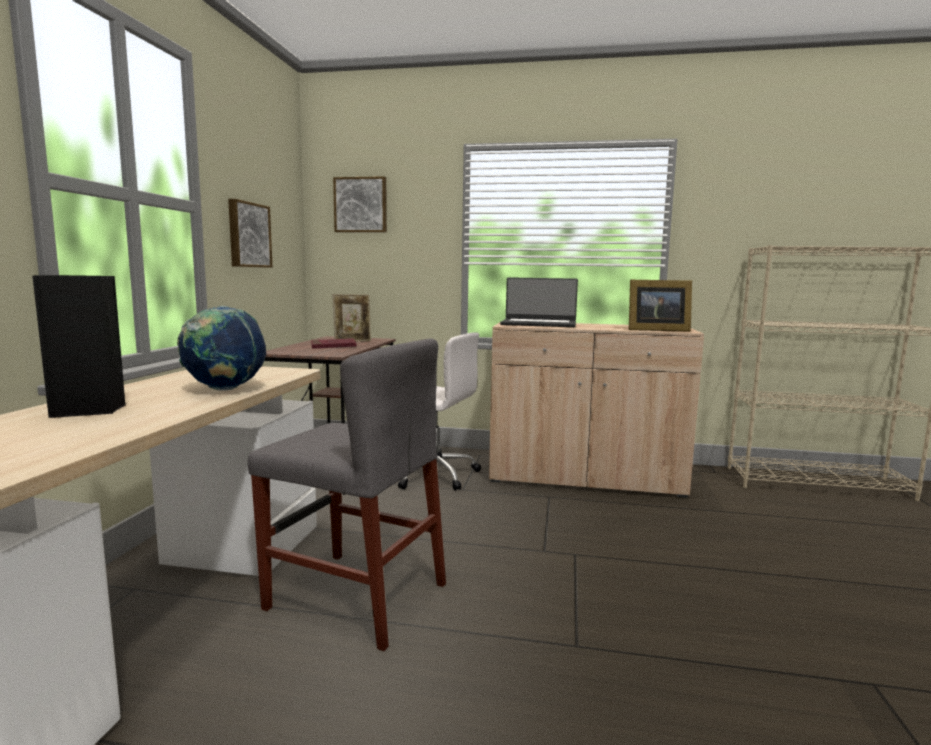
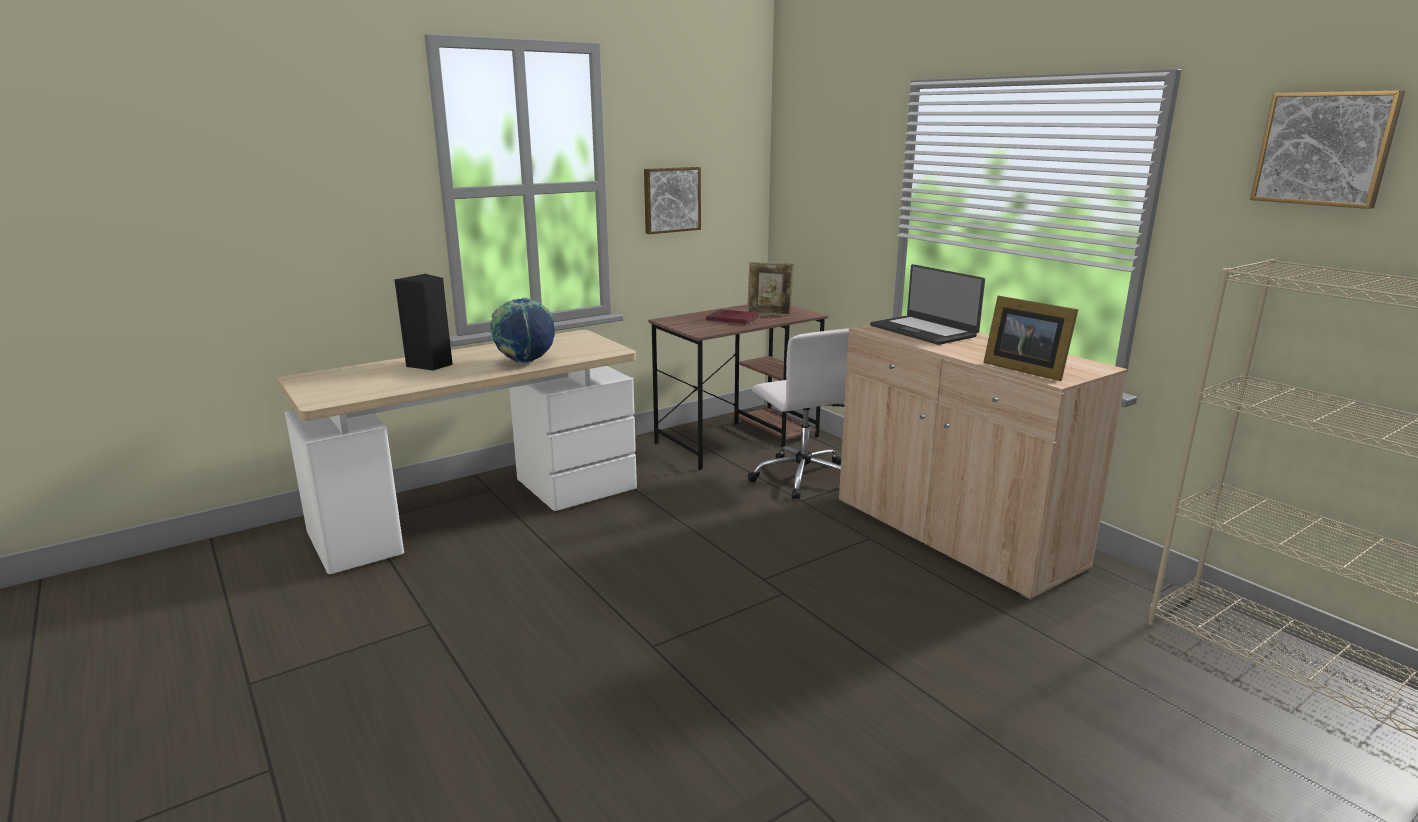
camera: 45 degrees right, 10 degrees up
grey chair [248,338,446,651] -> none
picture [333,176,387,233] -> picture moved to [1250,90,1405,209]

